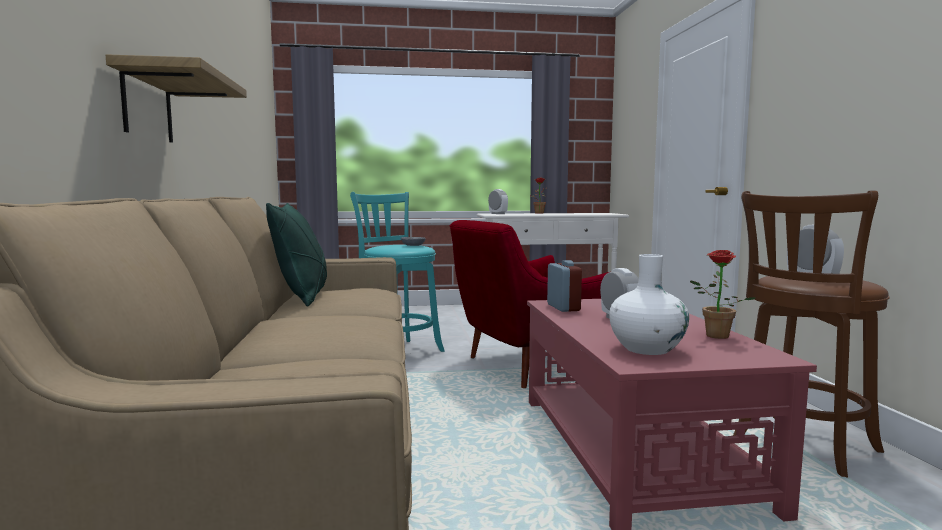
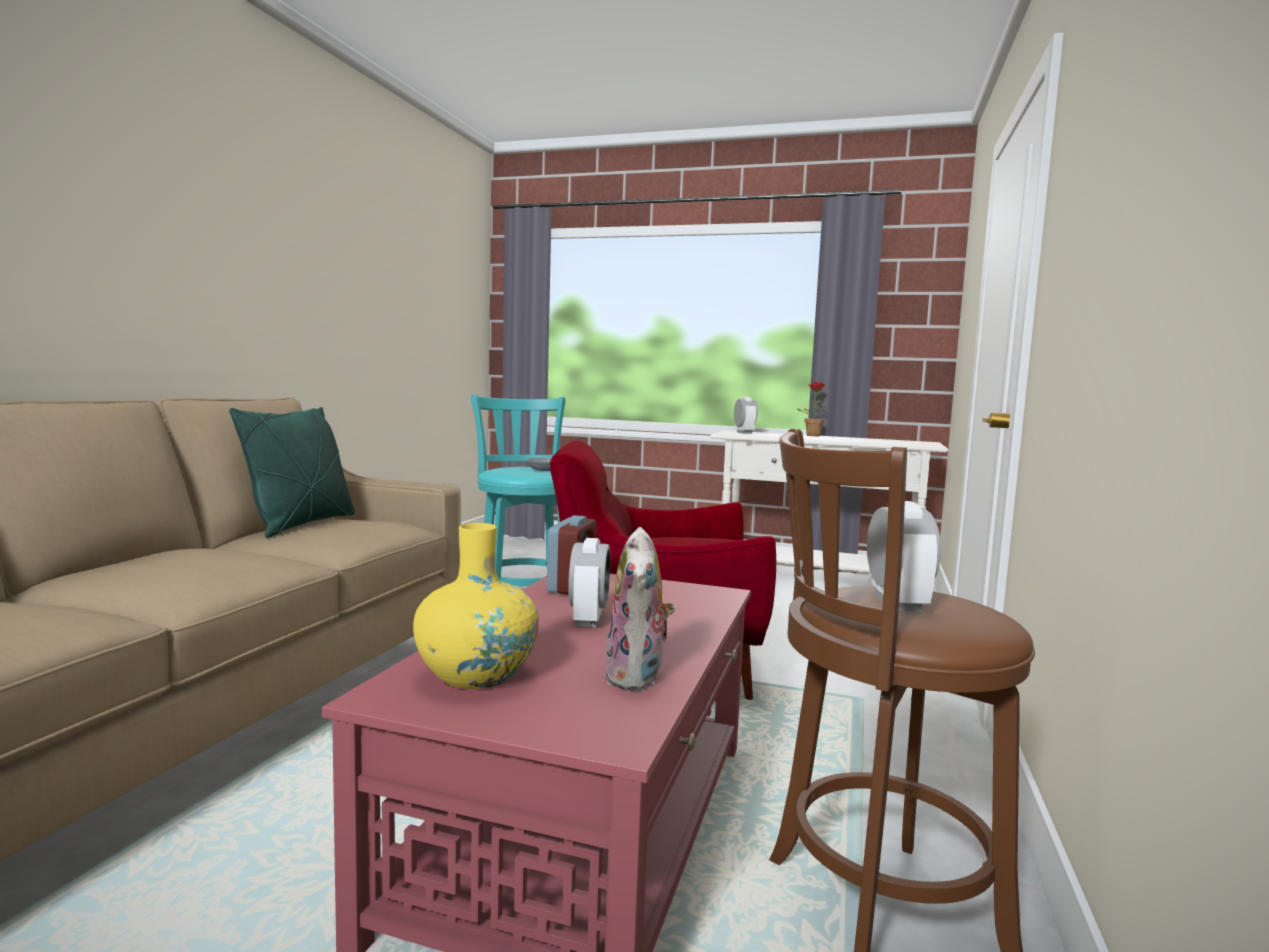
camera: 25 degrees right, 0 degrees up
shelf [106,54,247,143] -> none
white vase [609,254,689,355] -> yellow vase [413,523,539,689]
potted plant [690,250,757,339] -> plush toy [604,527,675,691]

